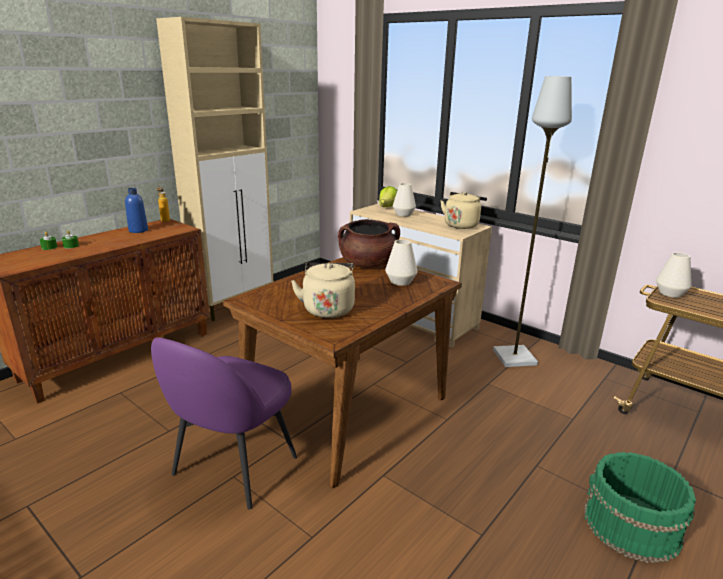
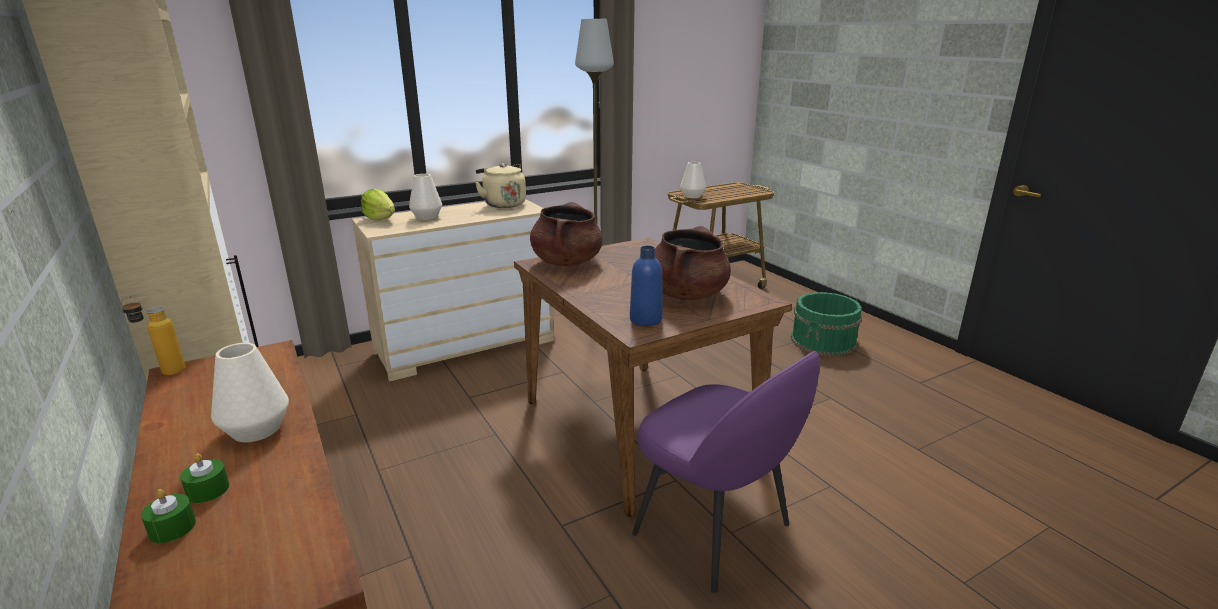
camera: 70 degrees left, 0 degrees up
blue bottle [125,188,148,233] -> blue bottle moved to [630,246,662,326]
beige kettle [291,263,355,318] -> brown cooking pot [655,226,731,300]
white vase [385,239,418,286] -> white vase moved to [211,343,289,442]

